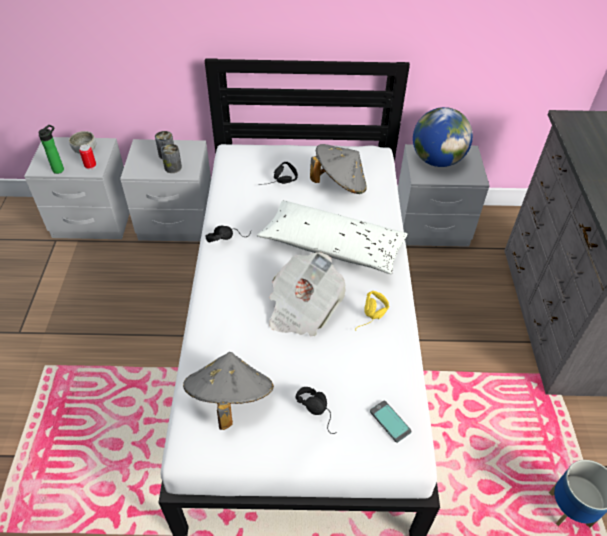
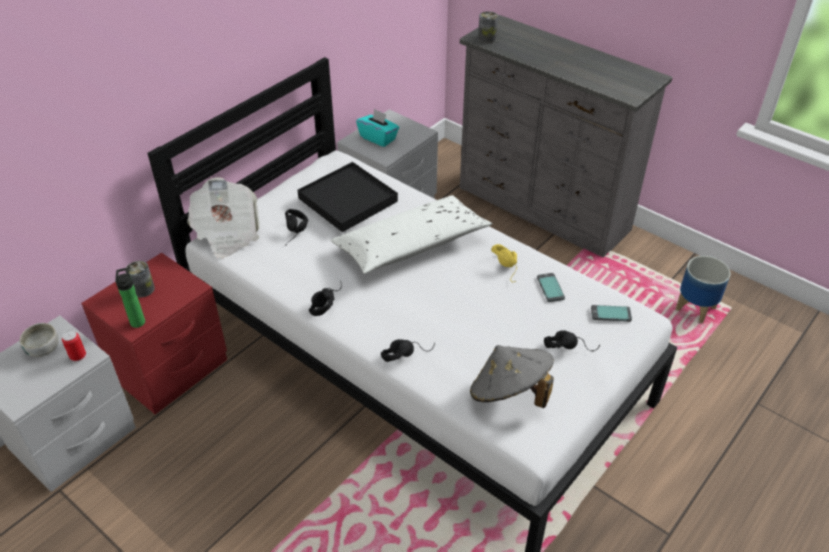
camera: 50 degrees left, 5 degrees down
bottle [39,125,64,174] -> bottle moved to [115,268,145,328]
grey nightstand [120,139,211,242] -> red nightstand [81,253,227,414]
can [161,144,182,173] -> can moved to [478,11,498,43]
newspaper [269,252,346,336] -> newspaper moved to [187,177,260,258]
grey hat [310,144,367,194] -> black tray [297,162,398,232]
globe [413,107,473,167] -> turquoise tissue box [356,109,399,147]
none -> black headphones [381,339,435,362]
none -> phone [537,273,565,302]

